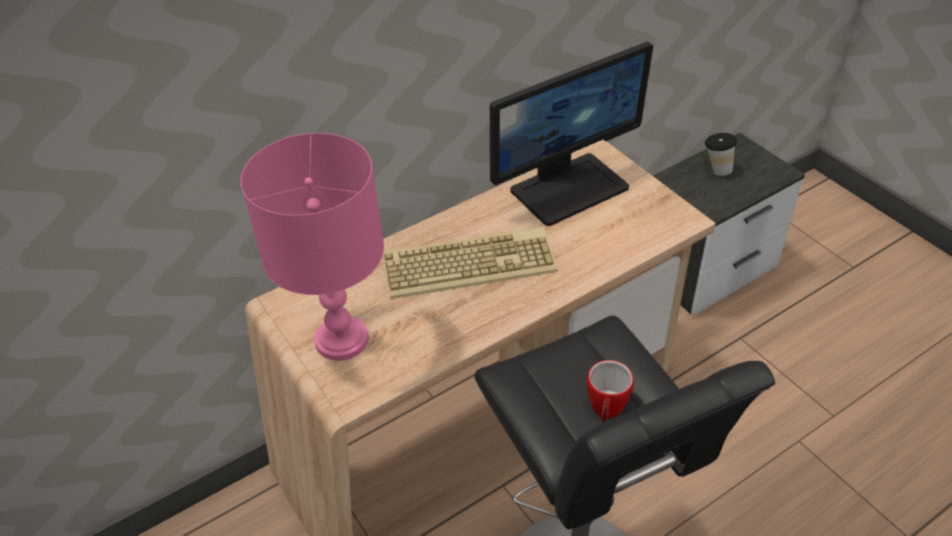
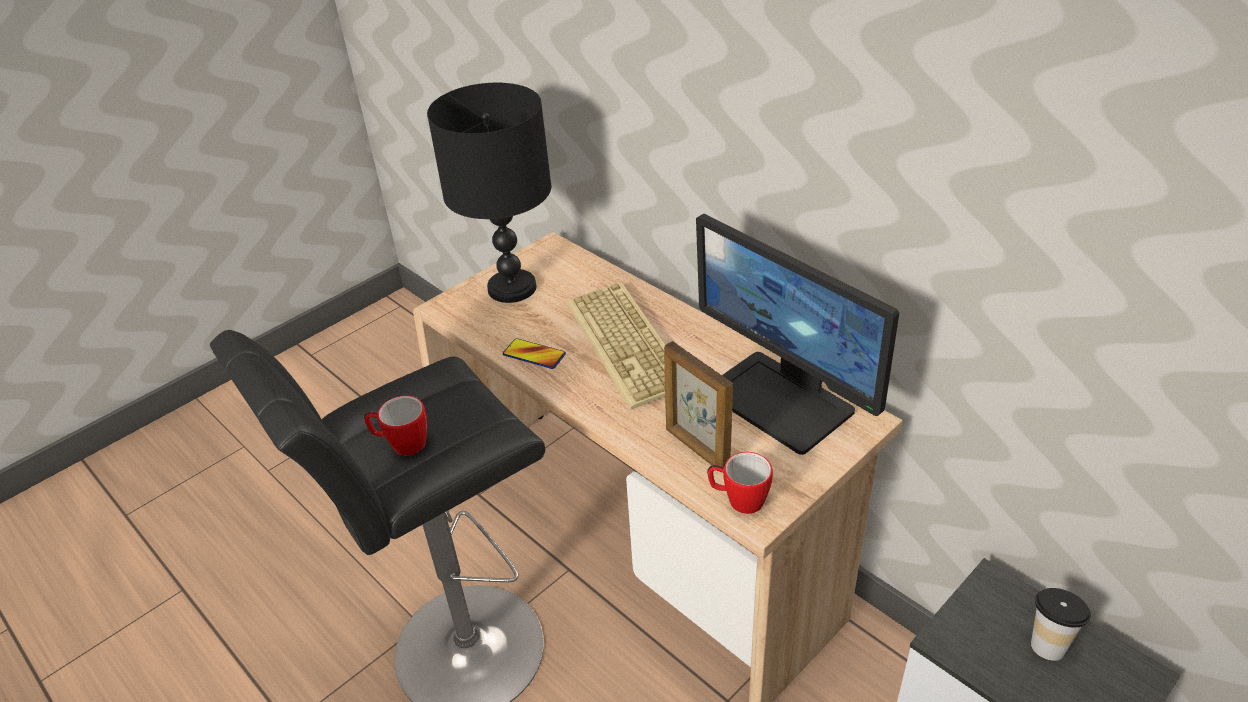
camera: 80 degrees right, 5 degrees down
pink table lamp [240,133,384,361] -> black table lamp [427,83,551,303]
none -> phone [503,338,566,369]
none -> picture frame [664,341,733,467]
none -> mug [707,452,773,514]

